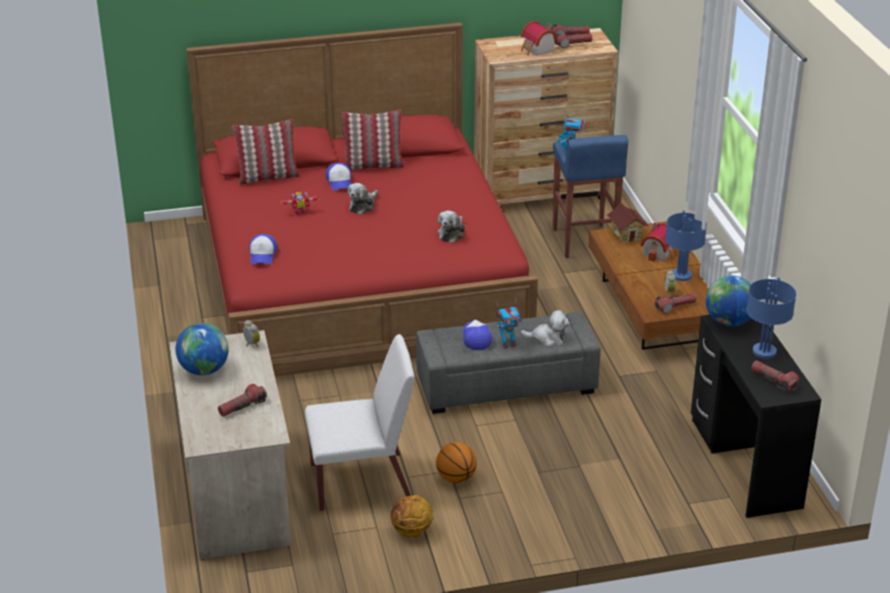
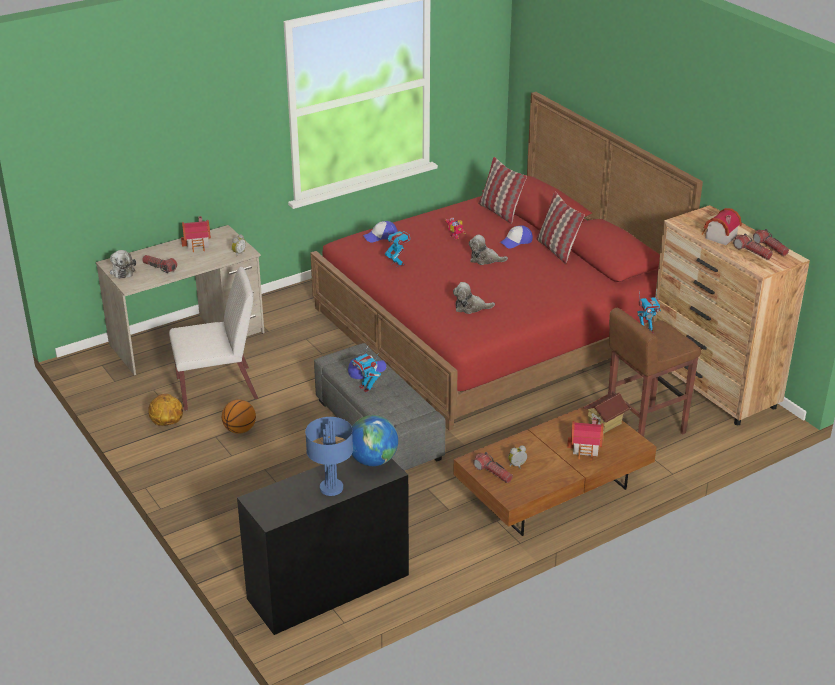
camera: 70 degrees right, 0 degrees up
globe [175,323,229,375] -> toy house [181,216,211,252]
white chair [305,334,414,511] -> white chair turned 75 degrees counterclockwise [169,267,258,411]
plush toy [521,310,570,347] -> plush toy moved to [110,250,136,279]
blue stool [553,135,628,258] -> brown stool [608,308,701,437]
blue table lamp [665,210,707,281] -> none
flashlight [751,360,799,392] -> none
none -> toy robot [385,230,410,268]

